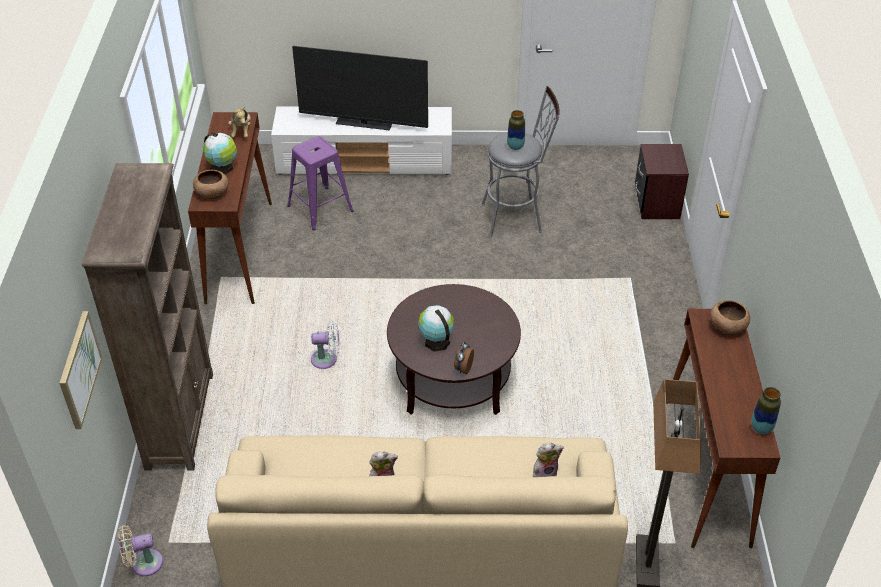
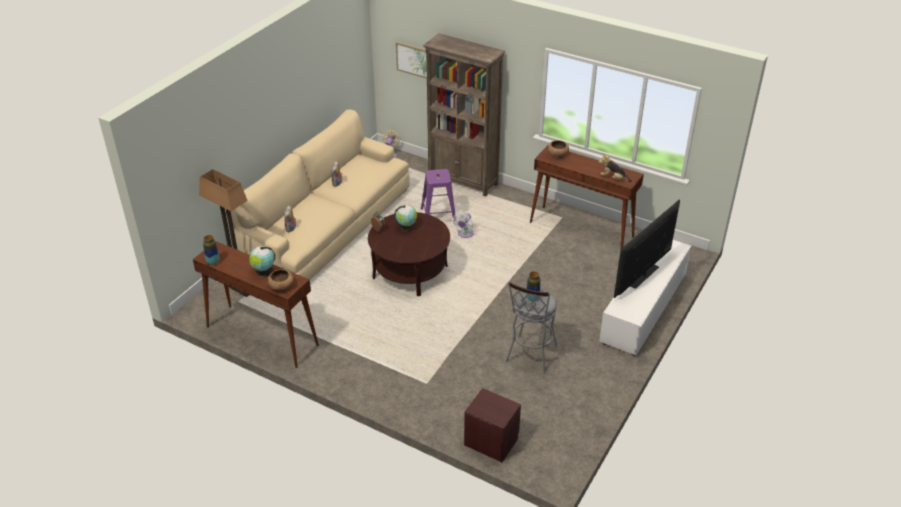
camera: 120 degrees right, 5 degrees down
globe [203,133,237,174] -> globe moved to [249,246,275,277]
purple stool [287,136,354,230] -> purple stool moved to [421,169,456,221]

